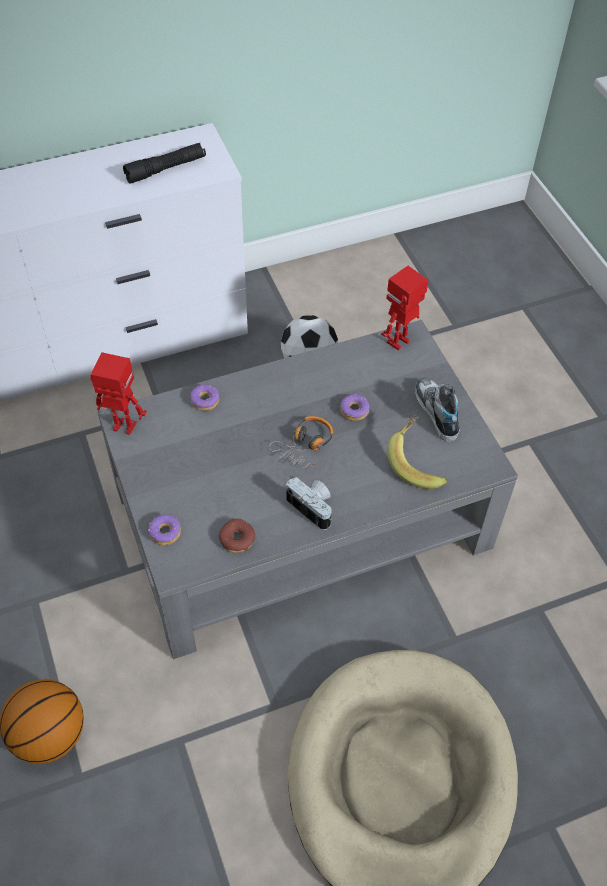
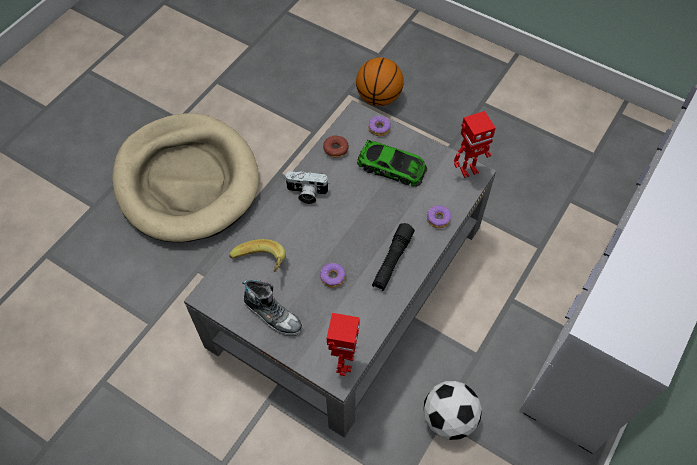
camera: 145 degrees right, 5 degrees up
black flashlight [123,143,206,184] -> black flashlight moved to [372,223,415,291]
headphones [269,416,334,468] -> none
none -> toy car [357,140,427,187]

